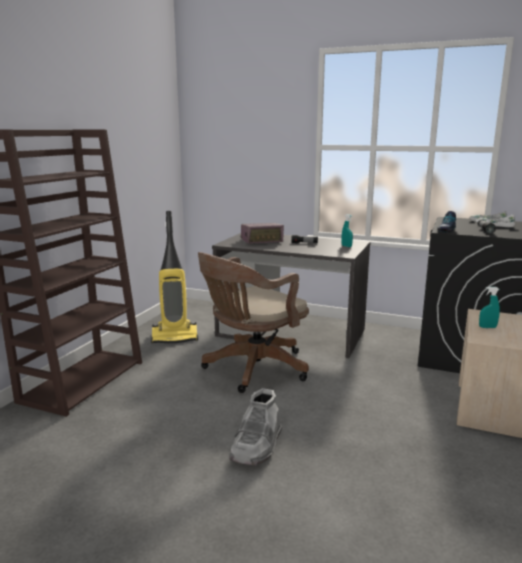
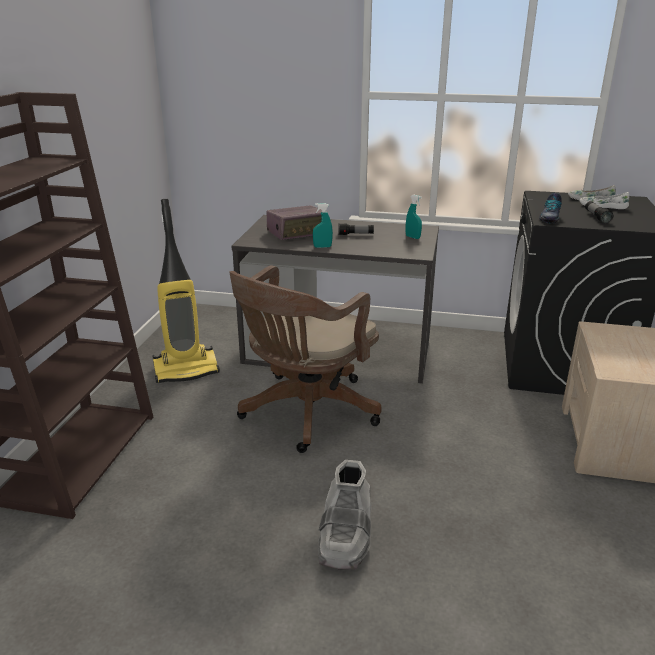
camera: 10 degrees left, 10 degrees up
turquoise spray bottle [479,287,500,328] -> turquoise spray bottle moved to [313,203,333,248]

